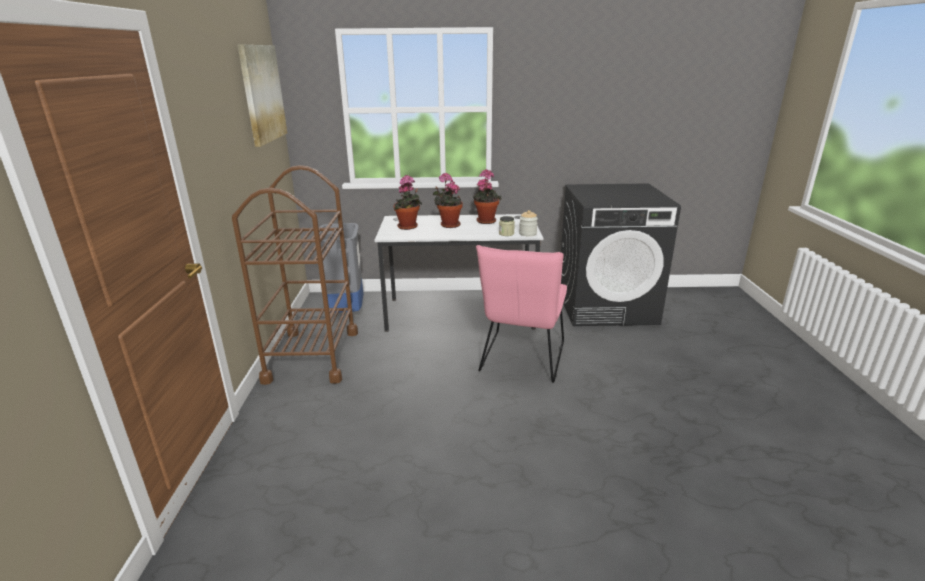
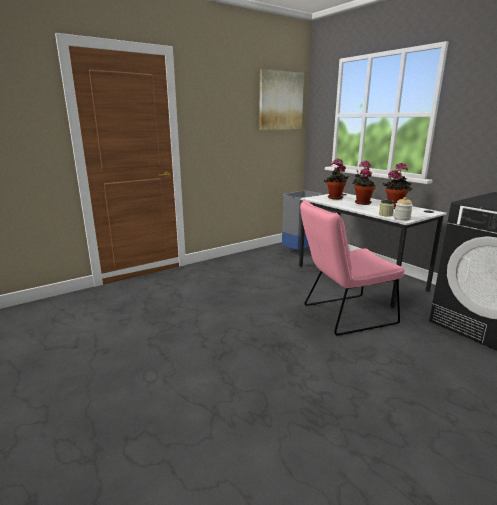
camera: 55 degrees right, 5 degrees down
brown cart [232,165,358,385] -> none

